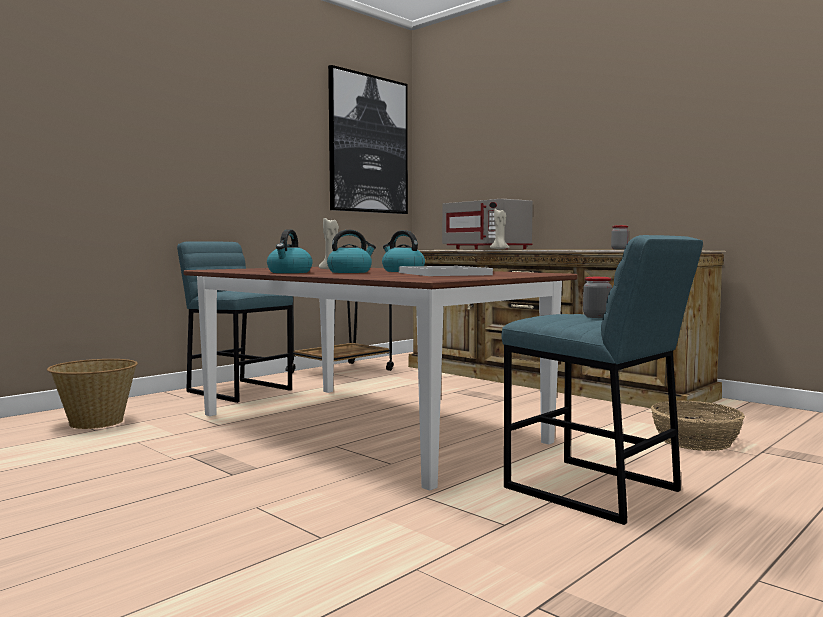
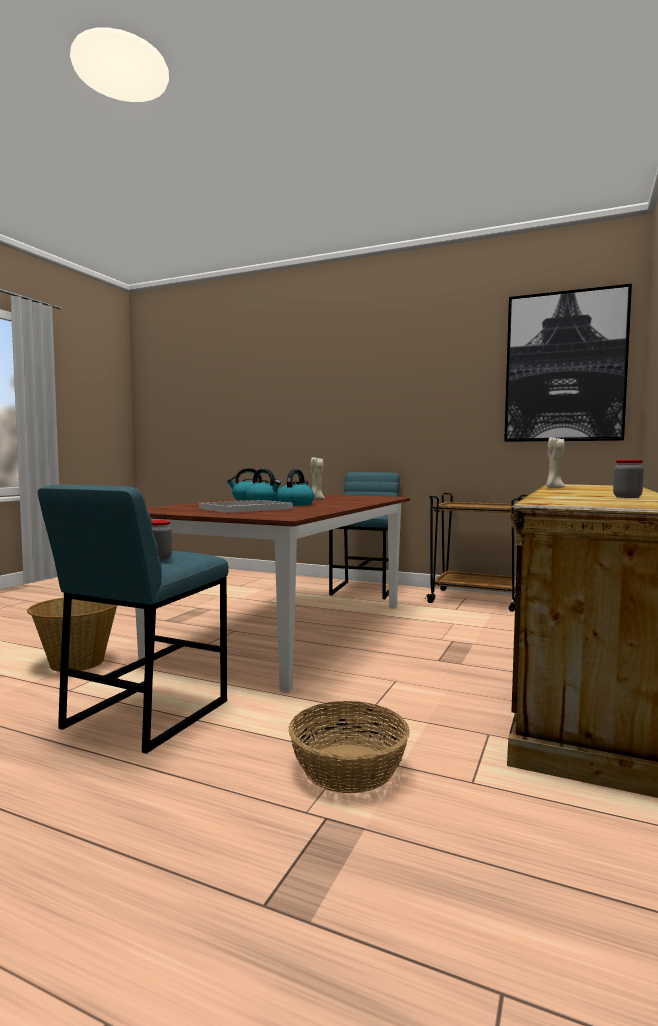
camera: 70 degrees right, 0 degrees up
basket [47,359,138,429] -> basket moved to [27,598,117,672]
grey microwave [442,199,533,249] -> none

